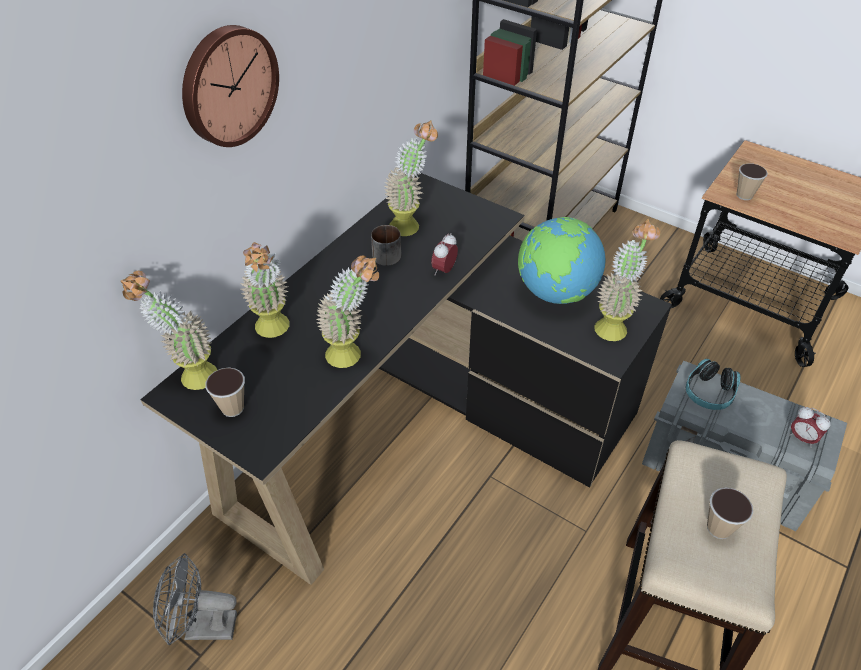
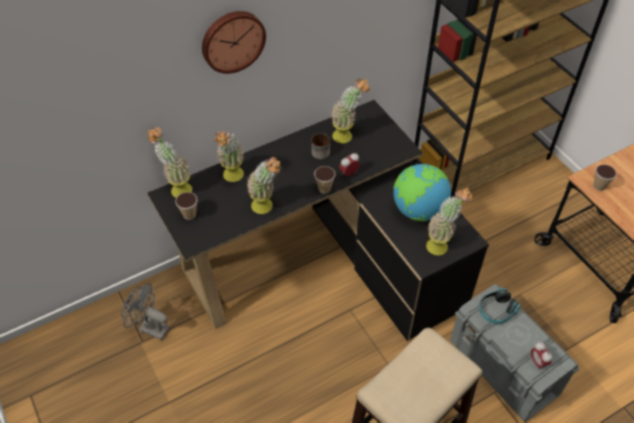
camera: 25 degrees right, 5 degrees up
cup [707,487,753,539] -> cup moved to [314,166,336,194]

